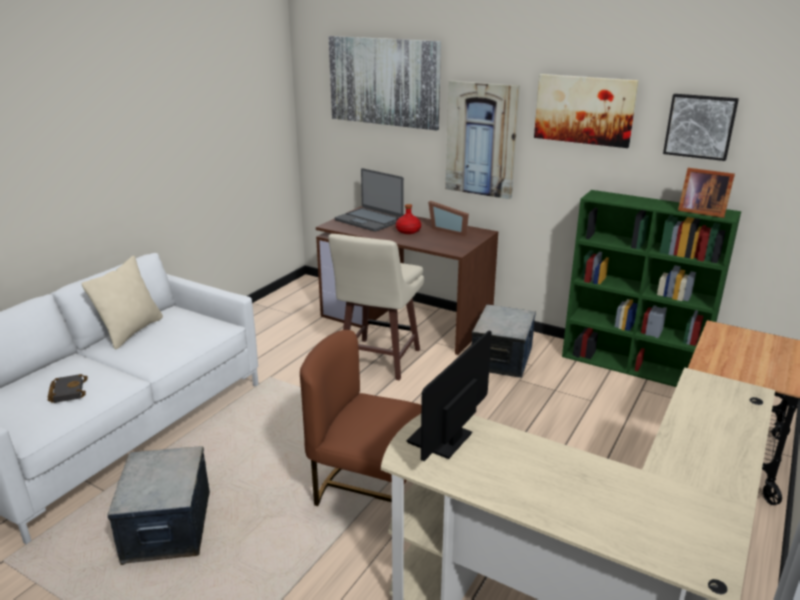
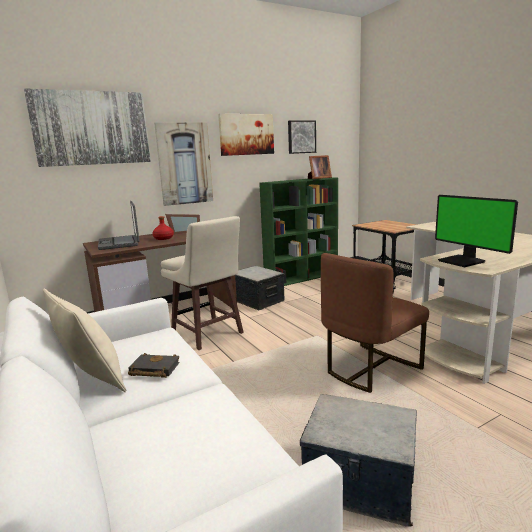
camera: 60 degrees left, 10 degrees down
black book [48,374,88,403] -> black book moved to [128,353,180,378]
laptop [335,168,404,232] -> laptop turned 90 degrees clockwise [98,201,139,250]

